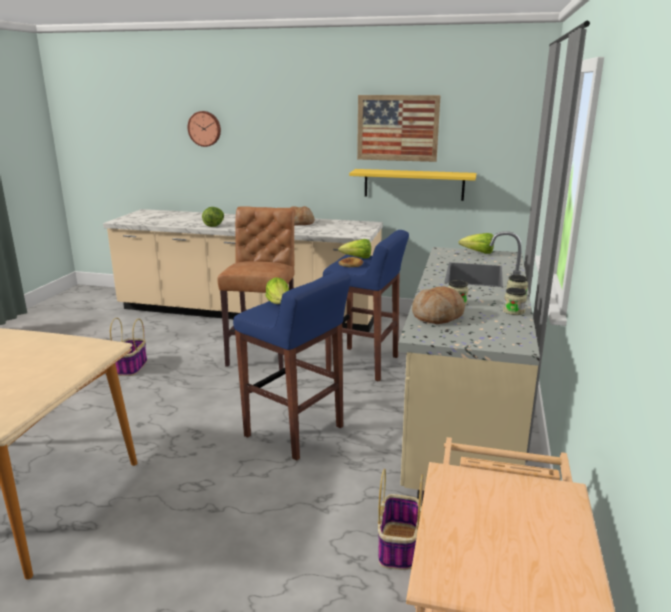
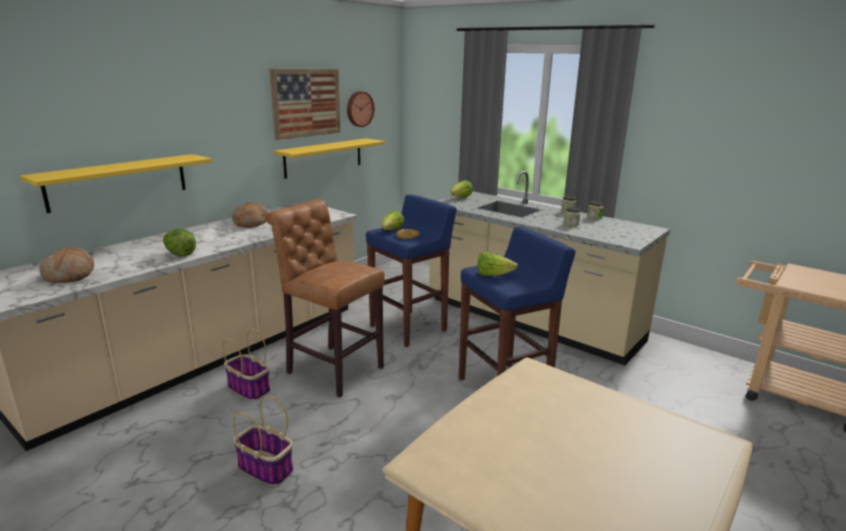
camera: 65 degrees left, 0 degrees up
wall clock [188,111,221,147] -> wall clock moved to [347,91,374,127]
basket [378,468,423,570] -> basket moved to [222,329,270,401]
bread [412,286,465,324] -> bread moved to [40,247,94,283]
none -> yellow shelf [20,154,212,213]

